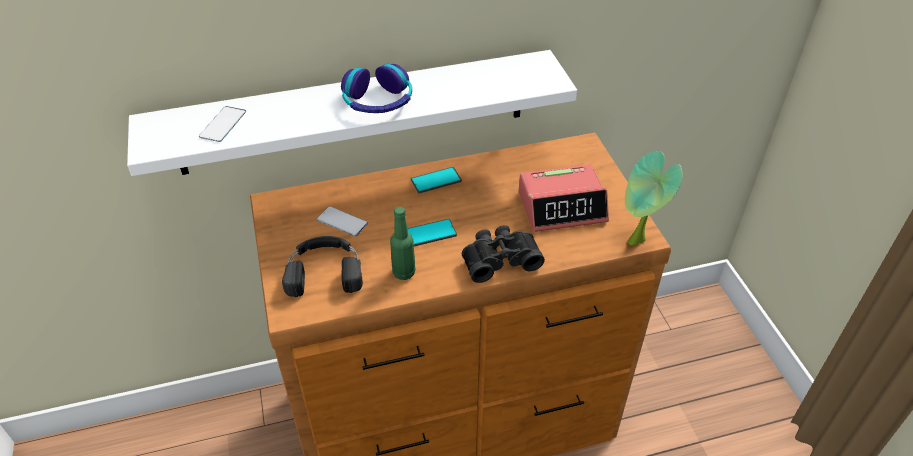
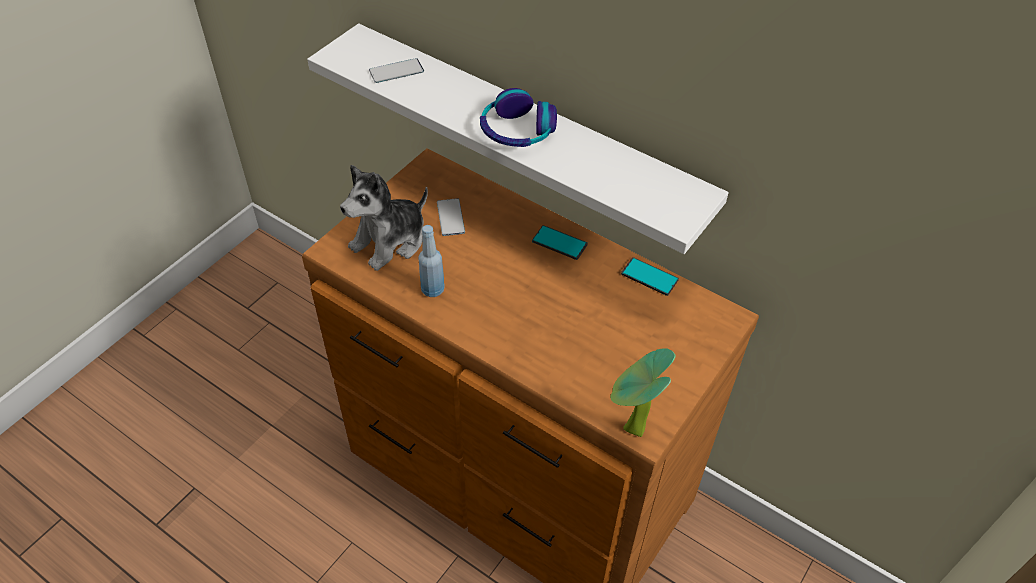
camera: 50 degrees right, 5 degrees up
black headphones [282,236,363,297] -> plush toy [340,165,428,271]
green bottle [390,207,415,280] -> blue bottle [418,225,445,297]
phone [407,219,457,246] -> phone moved to [621,257,679,296]
black binoculars [462,225,545,283] -> none
alarm clock [519,164,609,232] -> none

